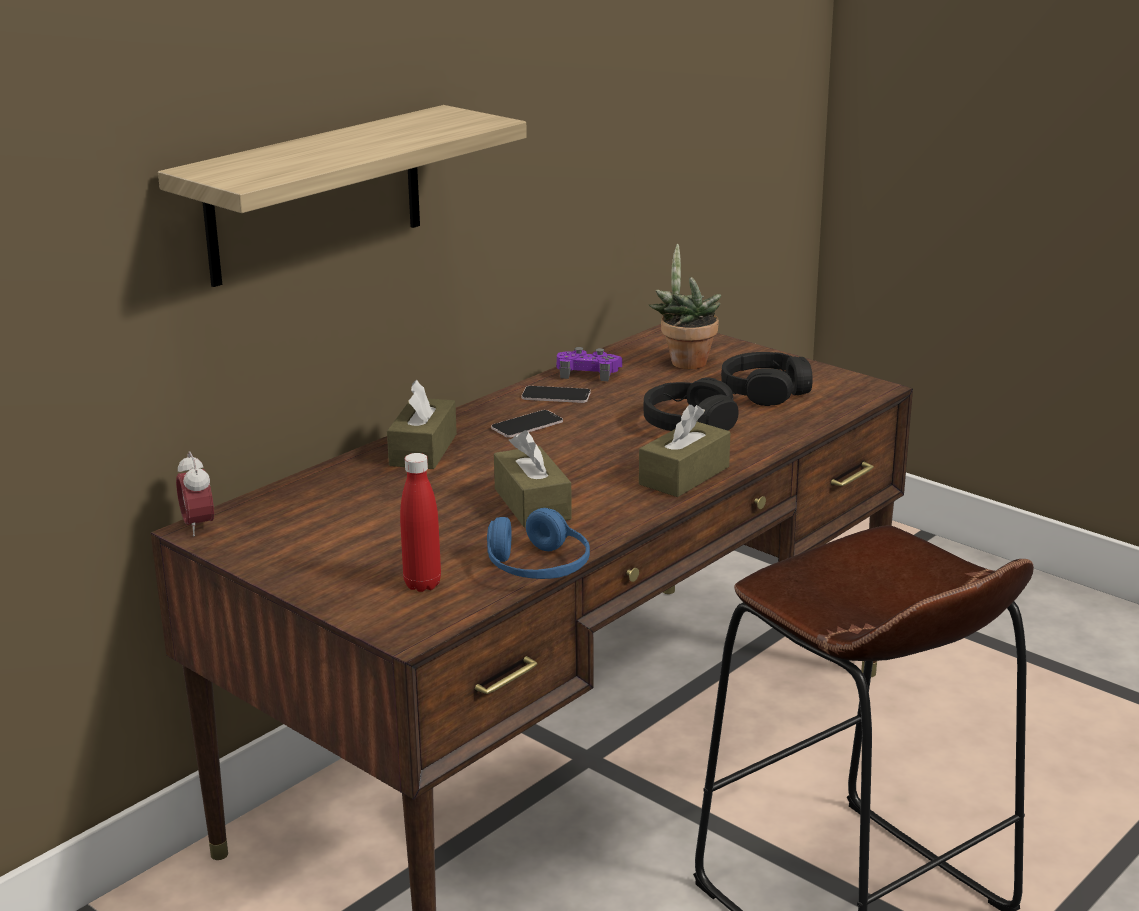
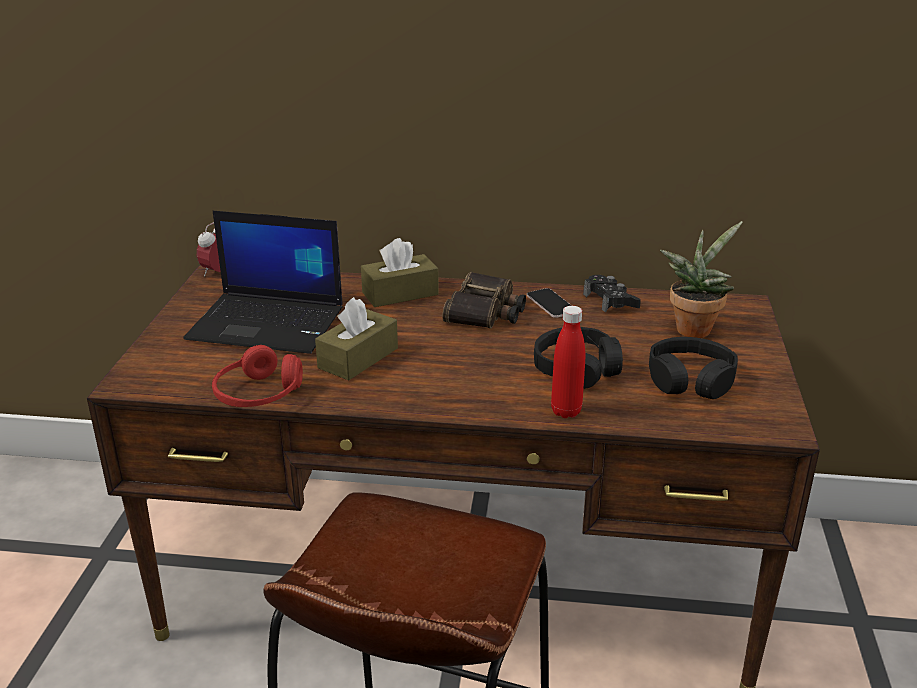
camera: 55 degrees right, 5 degrees up
shelf [158,105,527,287] -> none
red bottle [400,453,441,592] -> red bottle moved to [551,306,585,418]
blue headphones [487,508,590,579] -> red headphones [212,345,303,407]
phone [491,410,563,438] -> binoculars [442,272,526,328]
purple game controller [556,347,622,381] -> black game controller [583,275,641,313]
brown tissue box [639,405,730,497] -> none
none -> laptop [183,211,343,354]

